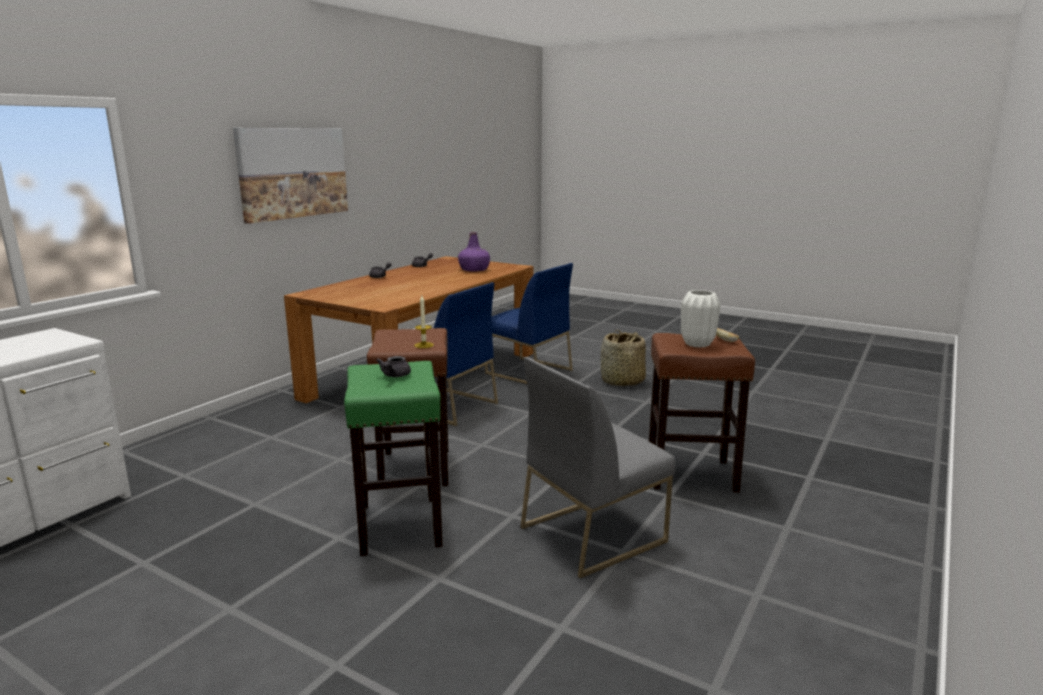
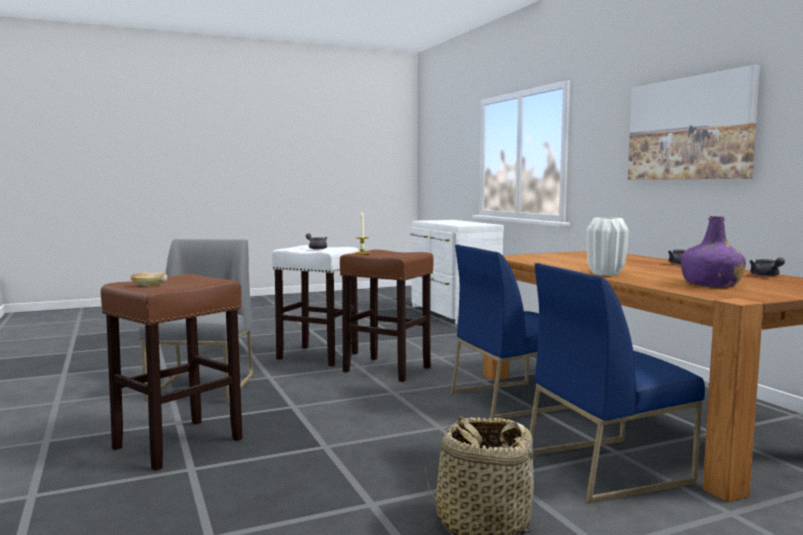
camera: 125 degrees right, 10 degrees down
green stool [344,361,442,556] -> white stool [271,245,359,367]
white vase [681,290,721,348] -> white vase moved to [587,217,629,276]

